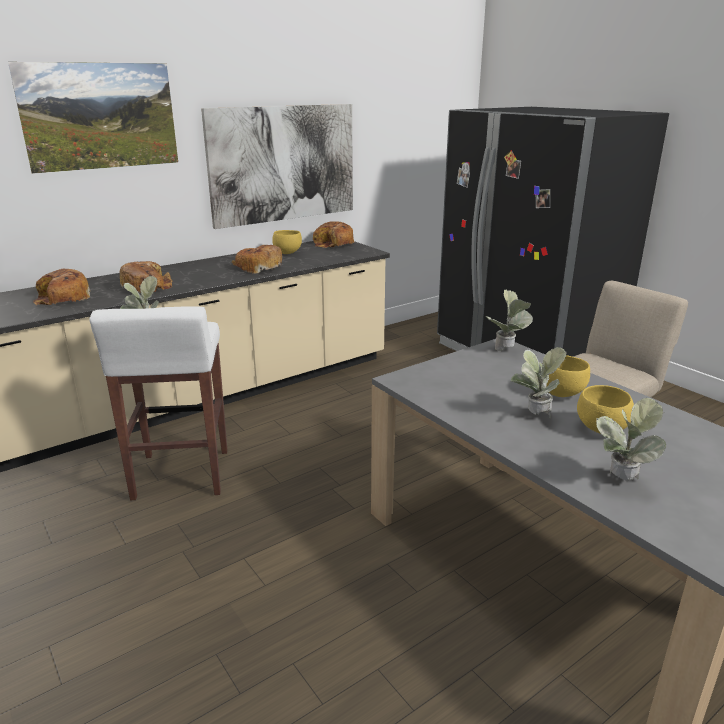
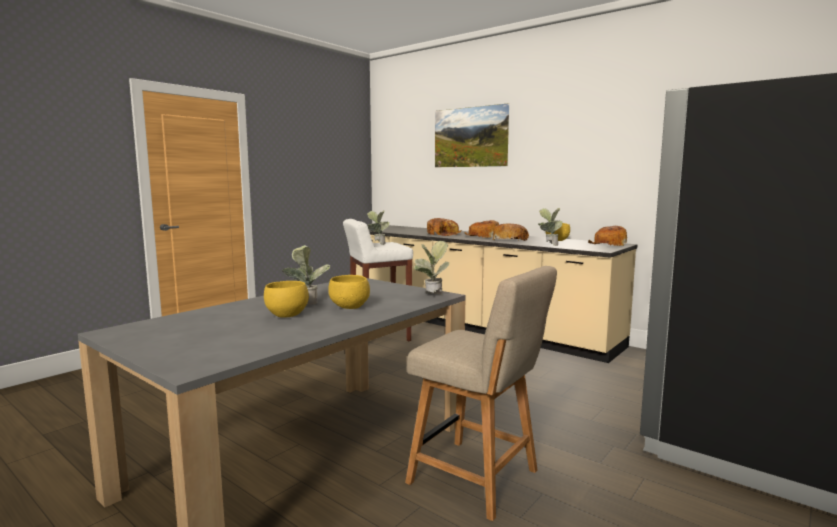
camera: 75 degrees right, 15 degrees down
bread [33,269,90,305] -> bread moved to [464,220,499,238]
picture [201,104,353,229] -> none
potted plant [596,398,666,481] -> potted plant moved to [538,208,563,246]

